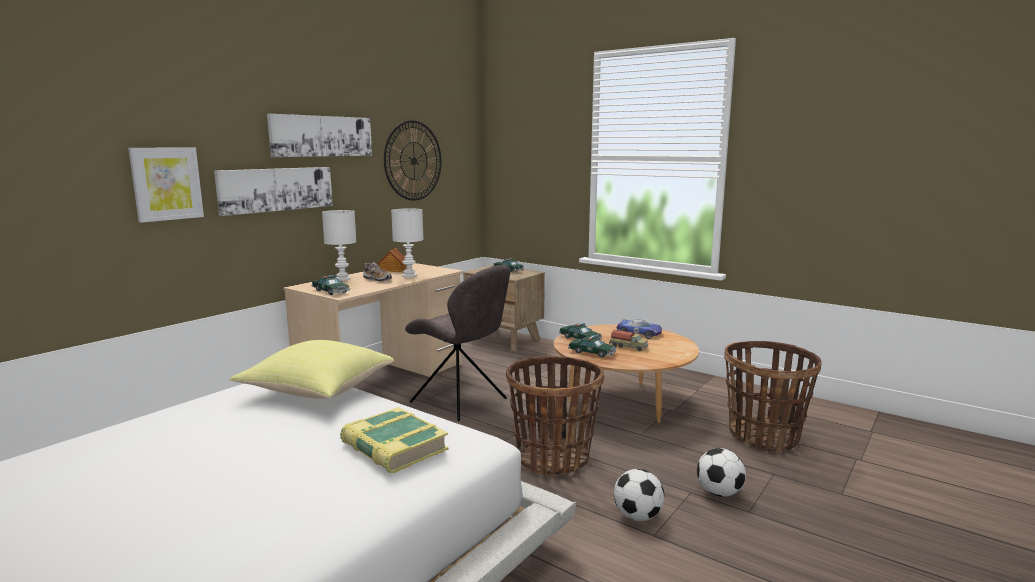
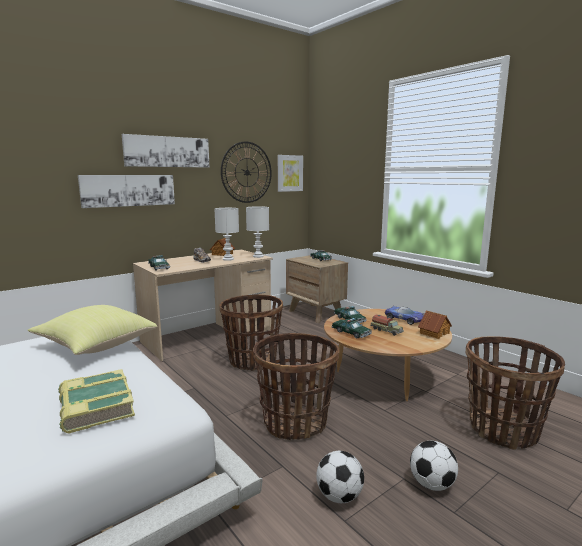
camera: 15 degrees right, 0 degrees up
picture [128,148,204,223] -> picture moved to [278,155,303,192]
white table lamp [322,210,357,281] -> white table lamp moved to [246,206,269,258]
grey chair [405,265,511,421] -> basket [219,295,283,371]
none -> toy house [418,310,452,339]

